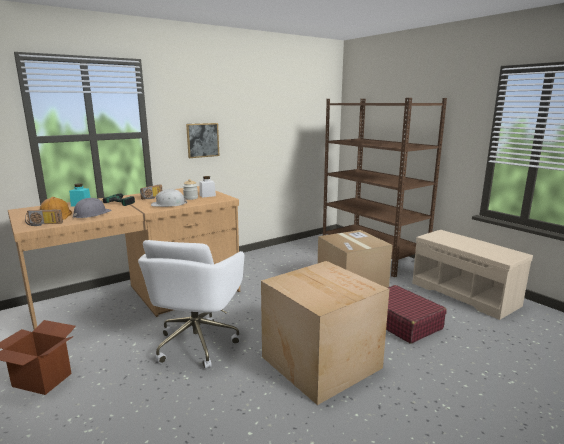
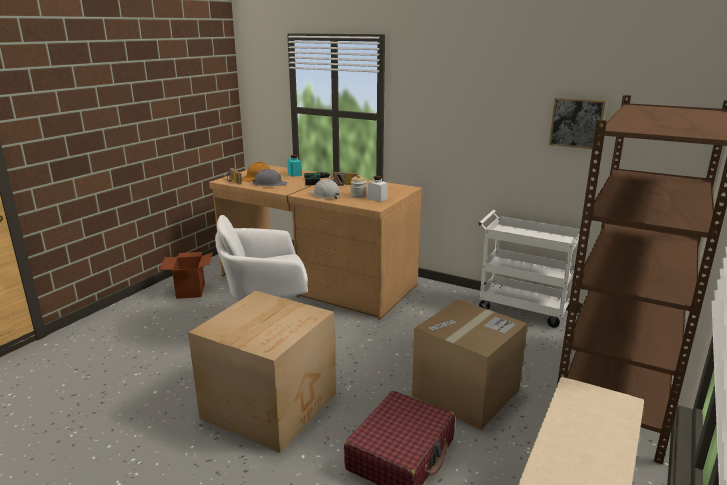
camera: 65 degrees right, 5 degrees up
picture [186,123,220,158] -> picture moved to [549,98,606,149]
none -> white cart [478,210,580,328]

